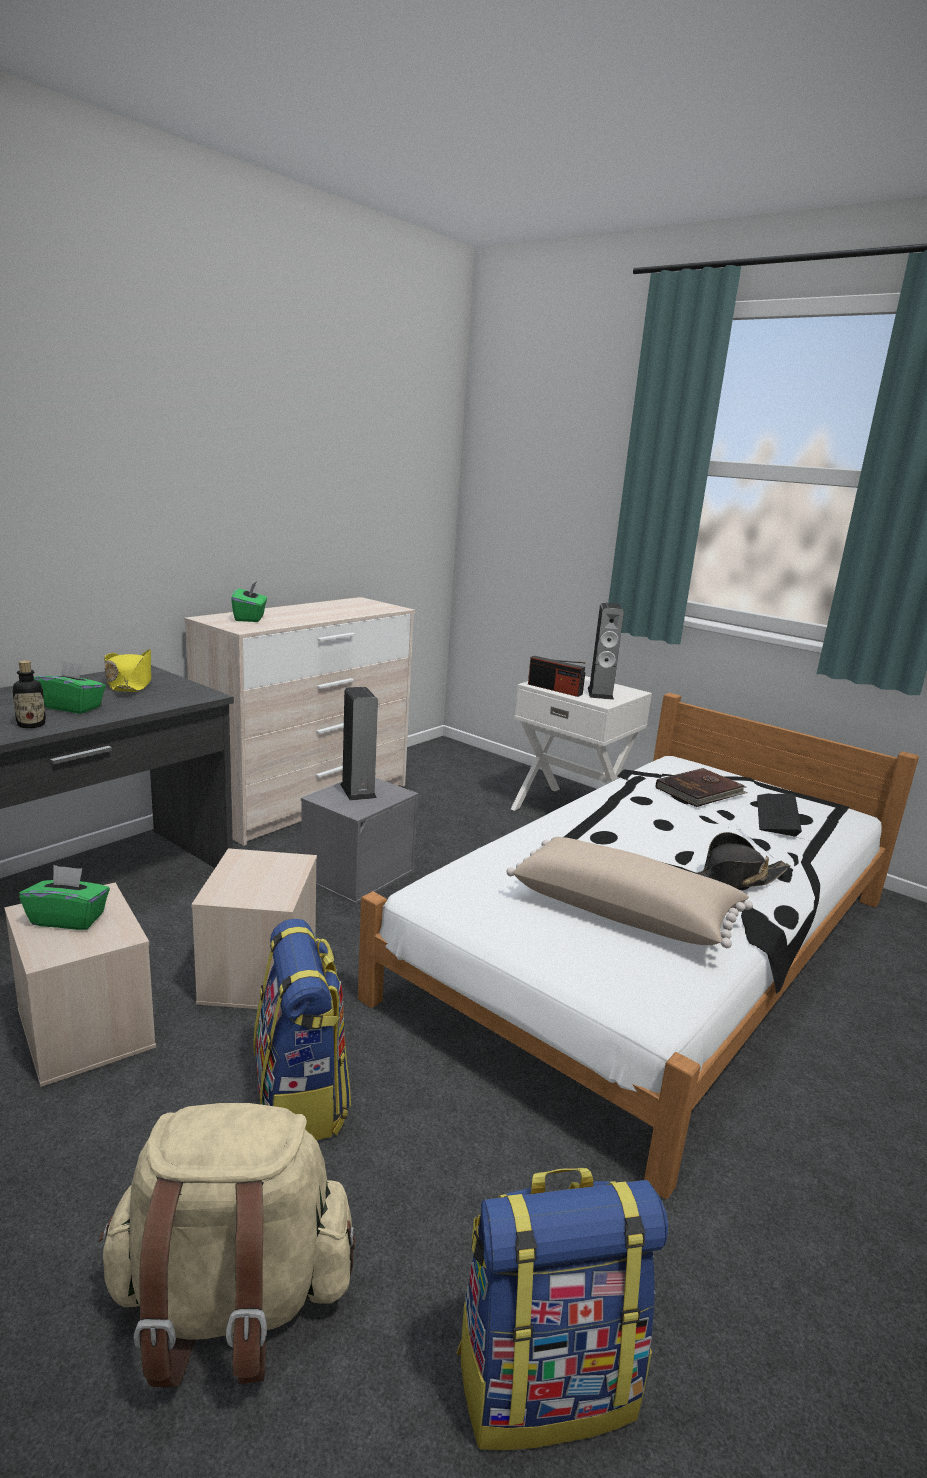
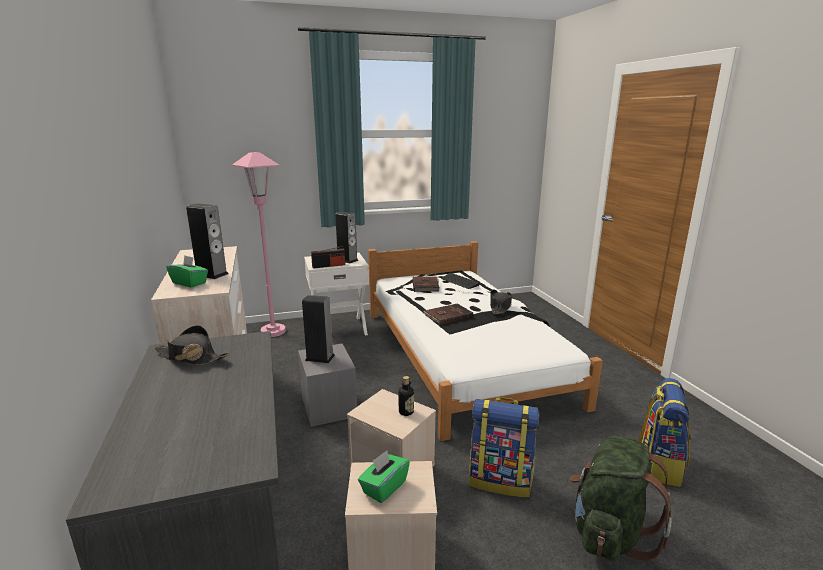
camera: 55 degrees left, 0 degrees up
bottle [12,660,46,728] -> bottle moved to [399,376,414,416]
green tissue box [34,660,106,714] -> none
beige backpack [98,1103,356,1387] -> green backpack [570,436,672,561]
yellow hat [104,649,151,692] -> black hat [155,325,229,365]
beige pillow [507,837,753,948] -> none
none -> speaker [186,203,229,279]
none -> pink floor lamp [232,152,286,337]
none -> brown book [424,304,473,325]

